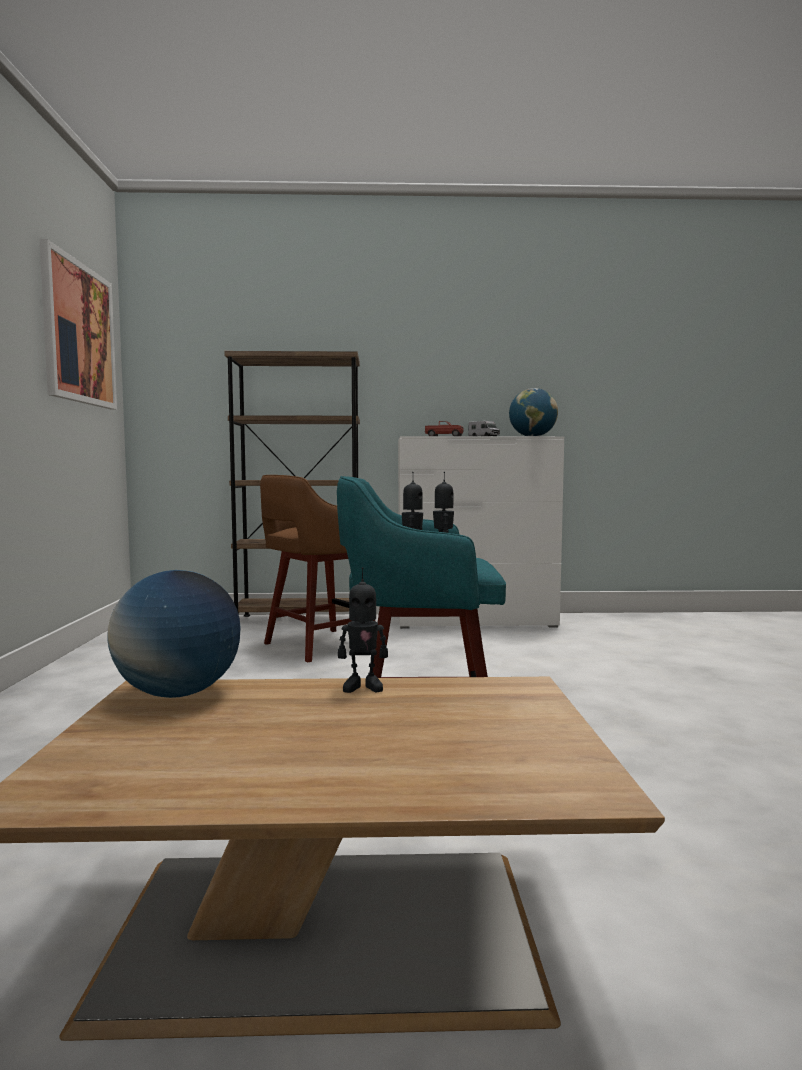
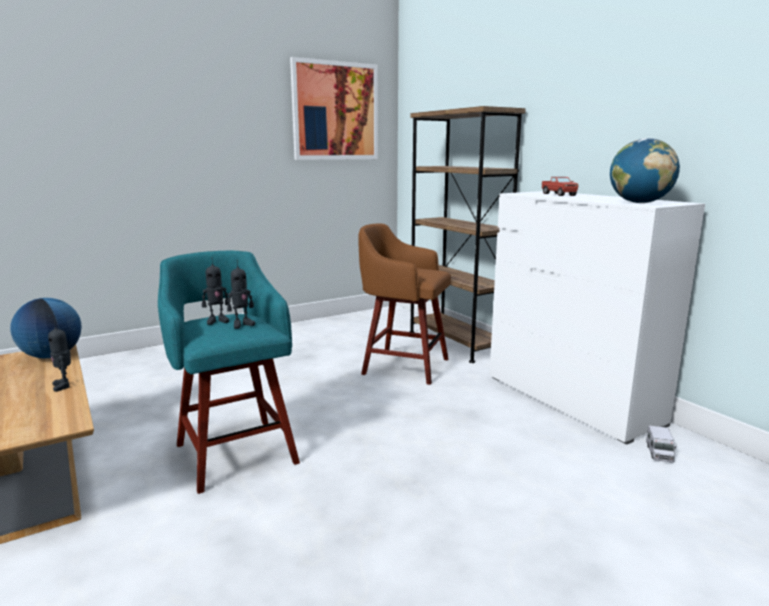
camera: 60 degrees right, 10 degrees up
toy truck [468,421,500,436] -> toy truck moved to [646,426,676,463]

